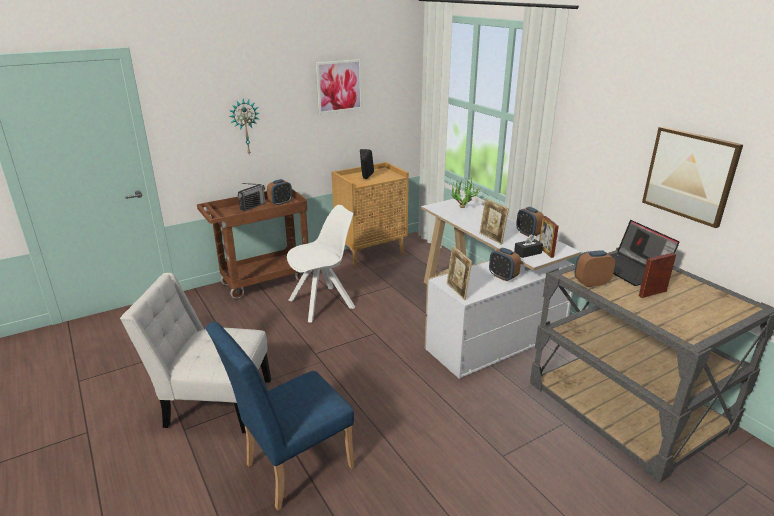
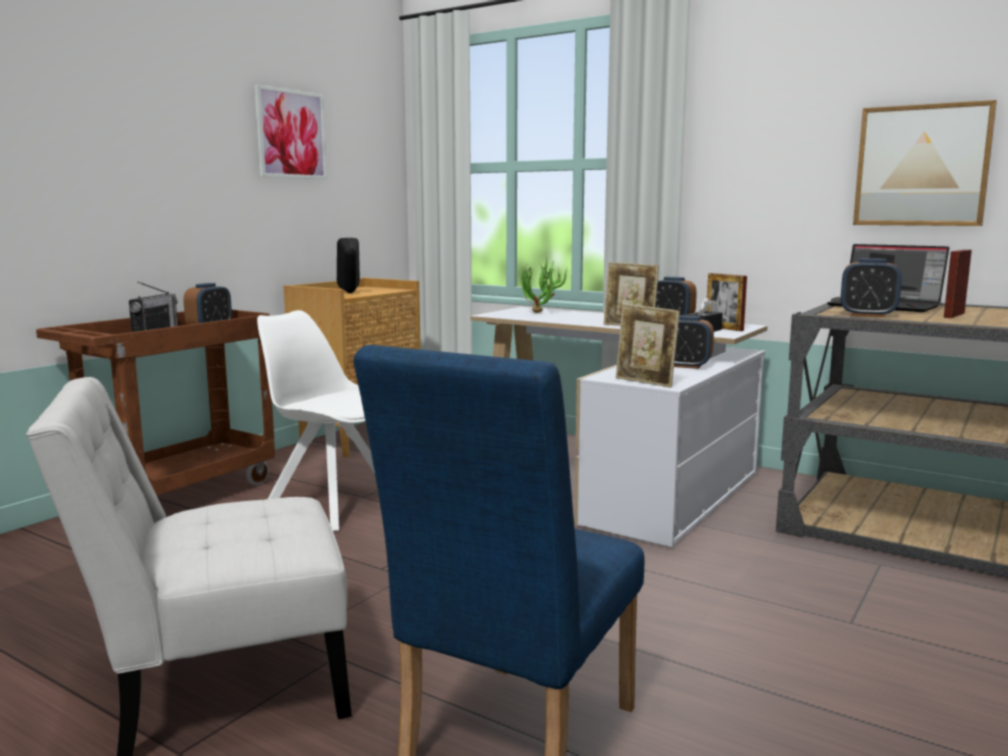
camera: 25 degrees left, 15 degrees down
wall clock [229,99,259,156] -> none
white chair [287,205,355,323] -> white chair turned 90 degrees counterclockwise [257,310,375,531]
alarm clock [574,250,615,287] -> alarm clock turned 120 degrees counterclockwise [841,258,902,317]

